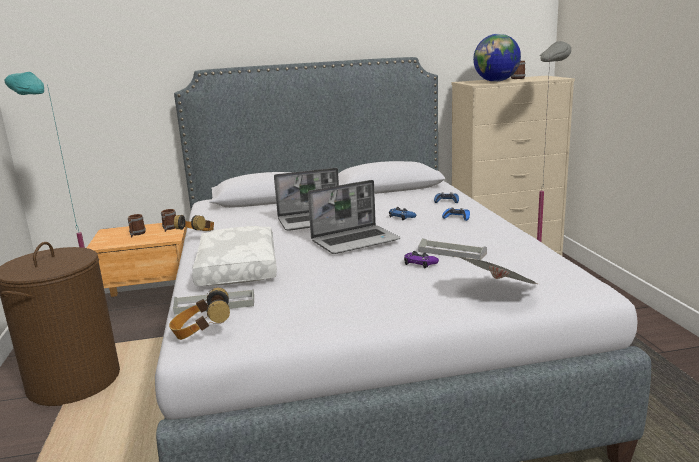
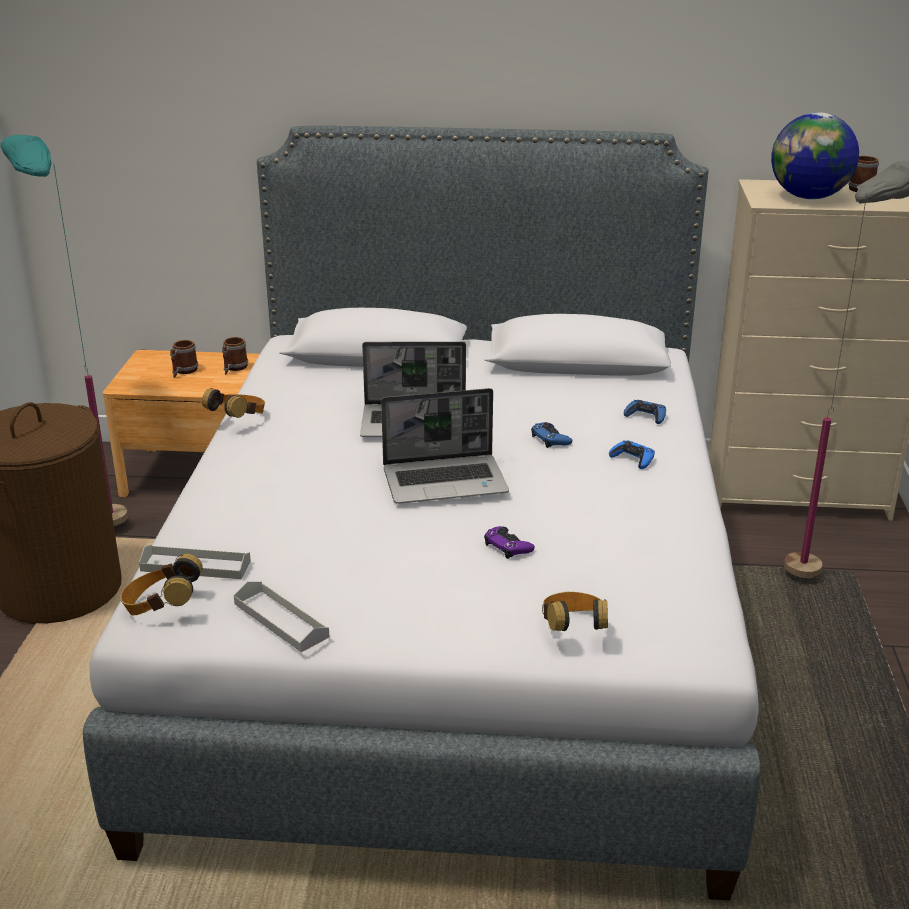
camera: 15 degrees right, 10 degrees up
white pillow [192,226,277,286] -> none
grey tray [418,238,487,260] -> grey tray moved to [234,582,329,652]
newspaper [459,257,539,285] -> headphones [542,592,608,631]

